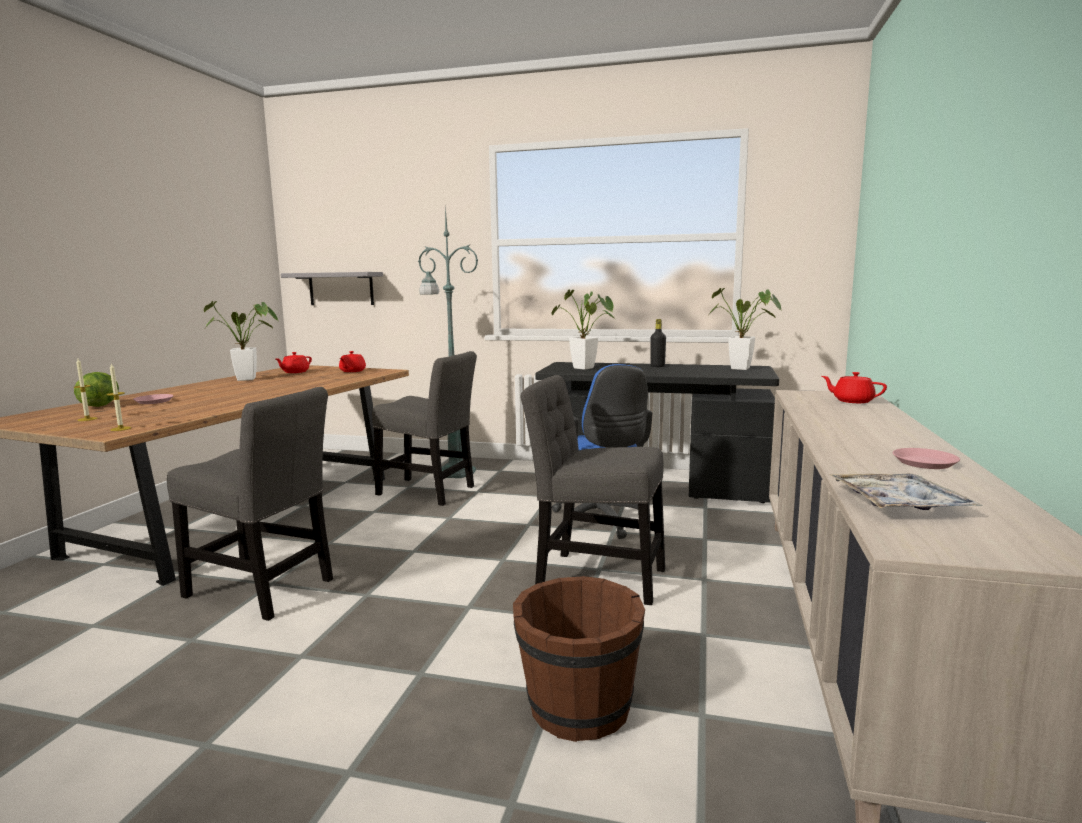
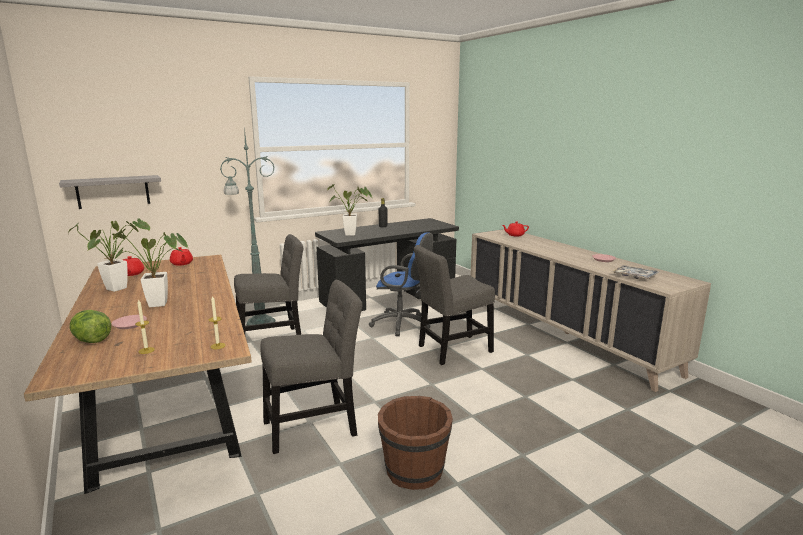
camera: 45 degrees left, 5 degrees up
brown bucket [513,576,645,742] -> brown bucket moved to [378,396,453,490]
potted plant [710,288,782,370] -> potted plant moved to [113,229,188,307]

